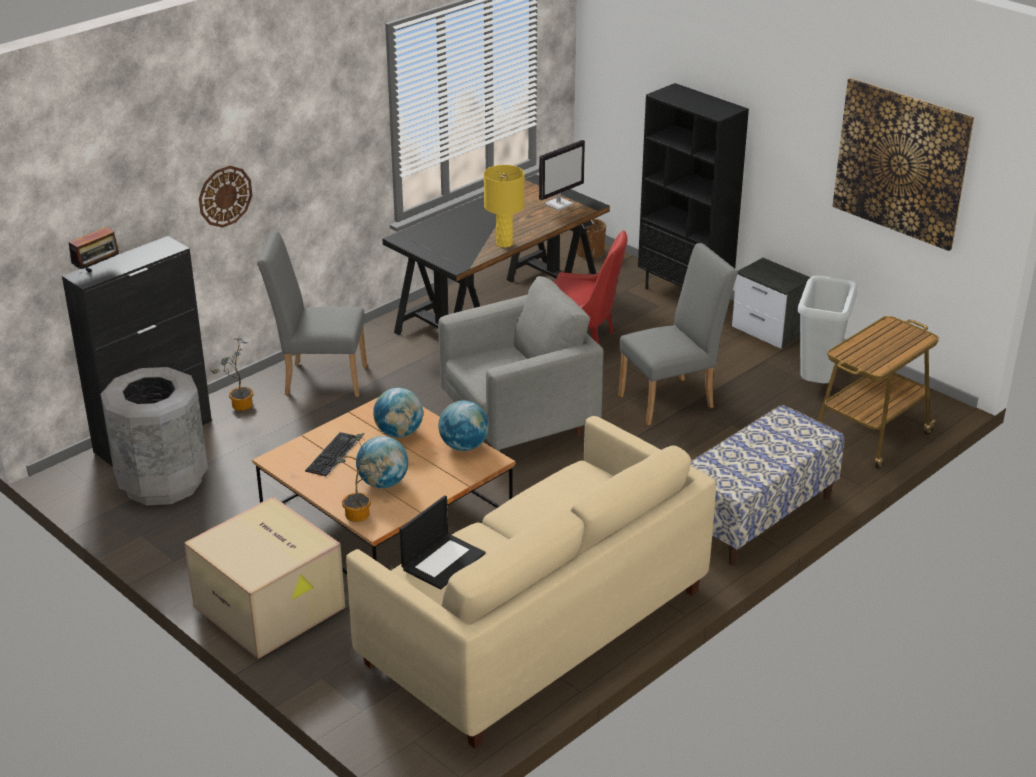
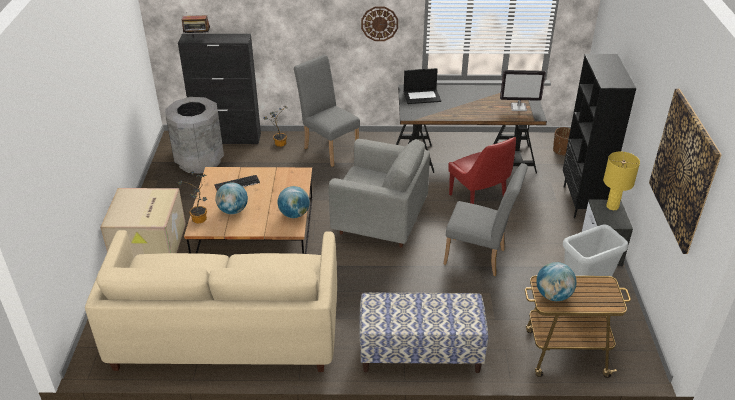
camera: 45 degrees right, 5 degrees up
wall clock [199,165,252,228] -> wall clock moved to [361,7,398,41]
globe [373,388,423,438] -> globe moved to [536,262,577,301]
laptop [400,495,485,590] -> laptop moved to [404,68,441,104]
yellow table lamp [484,165,525,247] -> yellow table lamp moved to [603,151,640,210]

